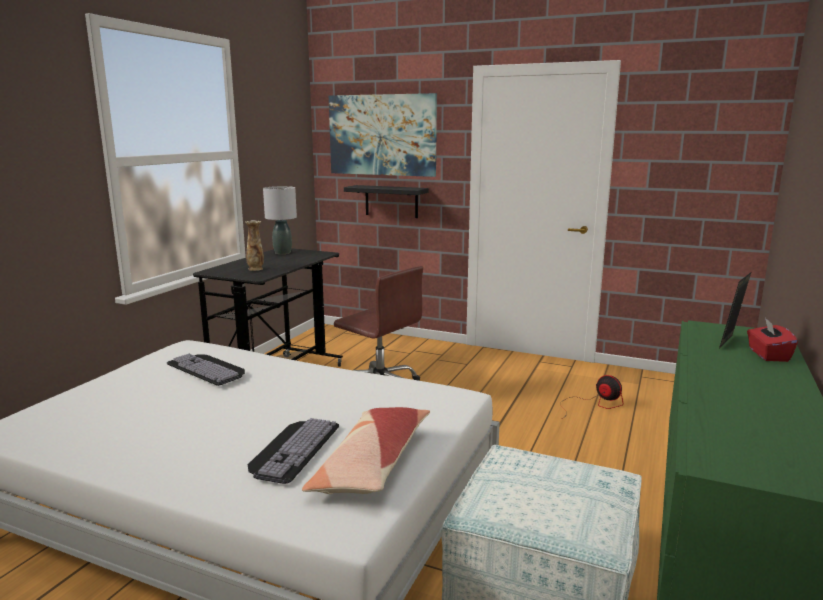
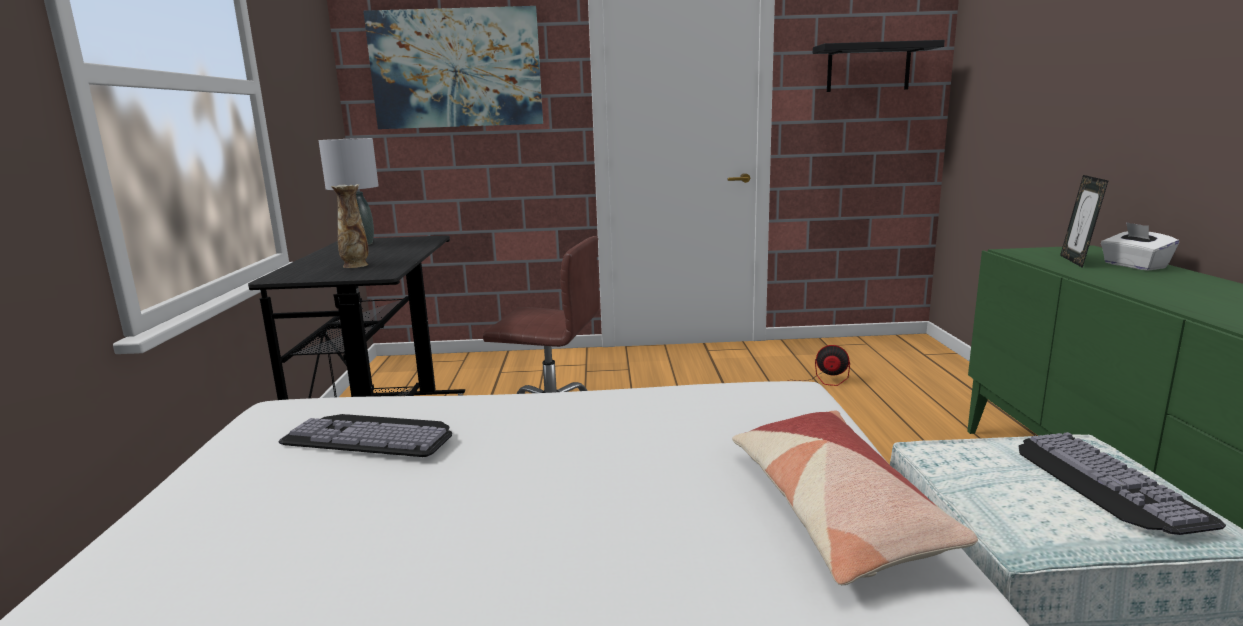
camera: 25 degrees left, 0 degrees up
keyboard [248,418,339,484] -> keyboard moved to [1019,432,1226,535]
black shelf [344,185,429,218] -> black shelf moved to [813,40,945,92]
red tissue box [747,318,798,362] -> white tissue box [1101,222,1179,271]

